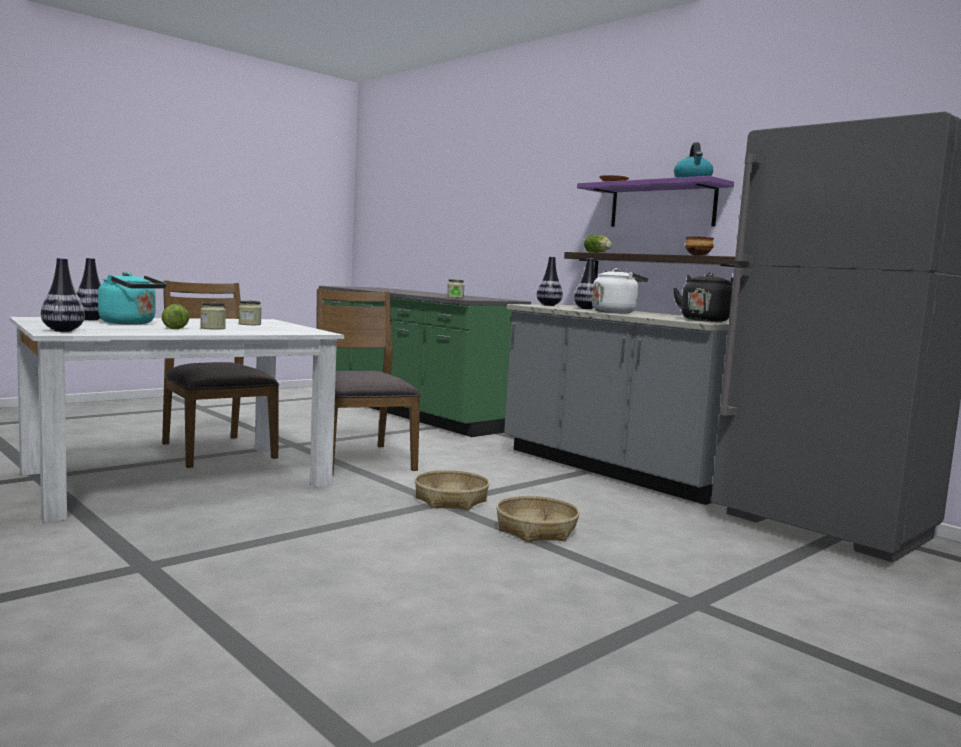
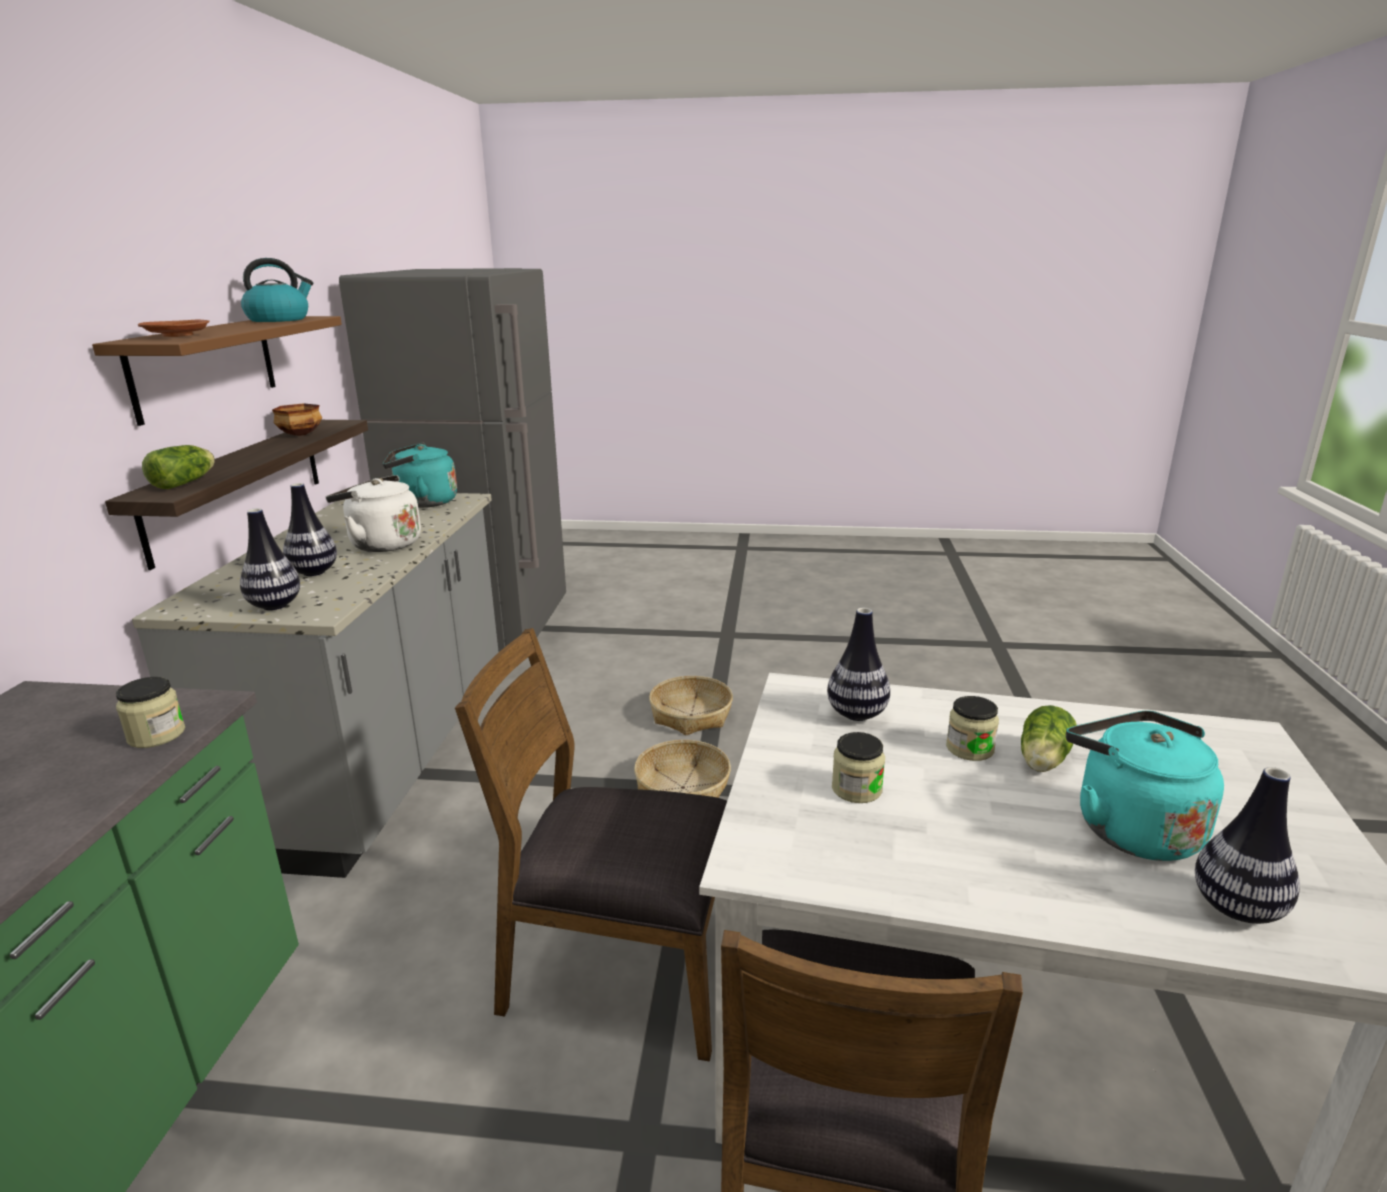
camera: 130 degrees left, 15 degrees up
vase [41,258,85,332] -> vase moved to [827,608,890,721]
brown chair [316,289,421,475] -> brown chair turned 75 degrees clockwise [455,628,727,1062]
purple shelf [577,176,734,227] -> brown shelf [92,316,342,426]
black kettle [673,273,733,322] -> turquoise kettle [382,443,457,508]

